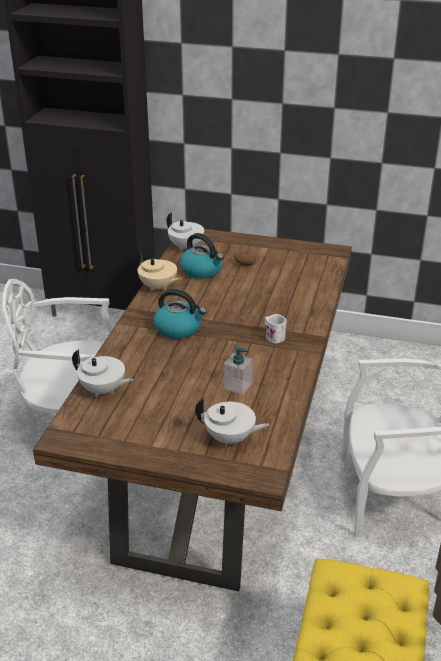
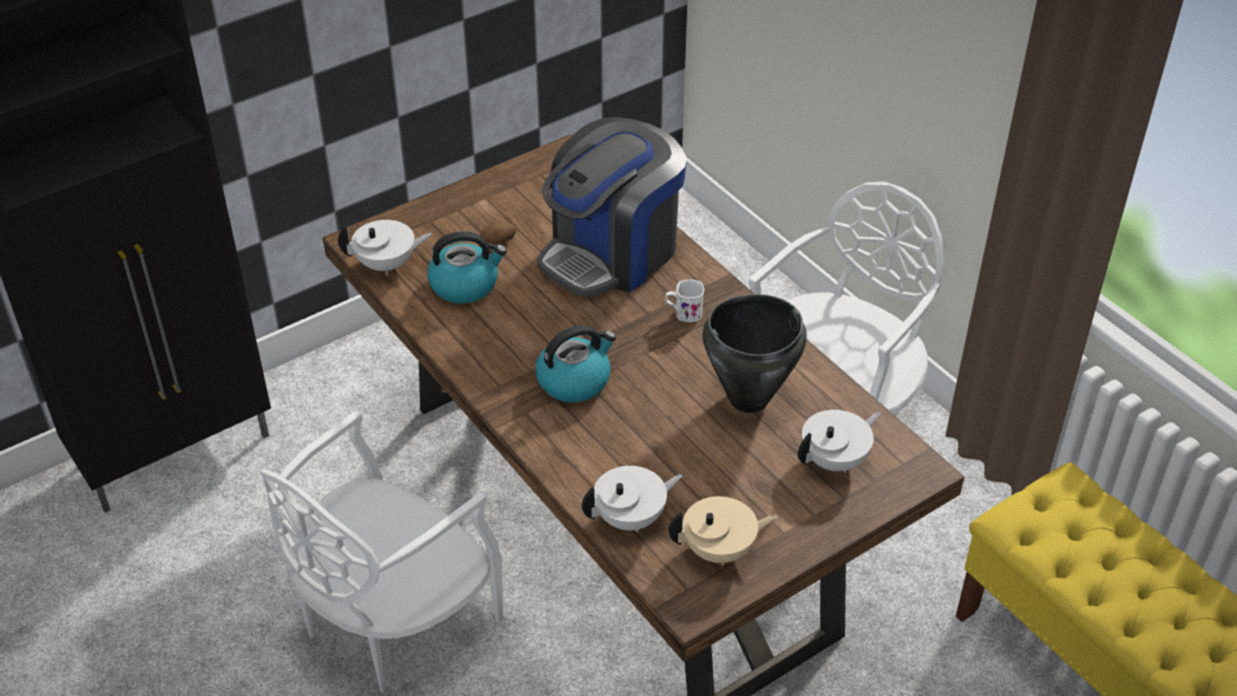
camera: 50 degrees left, 10 degrees up
beige teapot [136,250,181,291] -> beige teapot moved to [669,496,778,566]
soap dispenser [224,346,253,395] -> black cooking pot [703,294,807,413]
none -> coffee machine [537,117,687,297]

